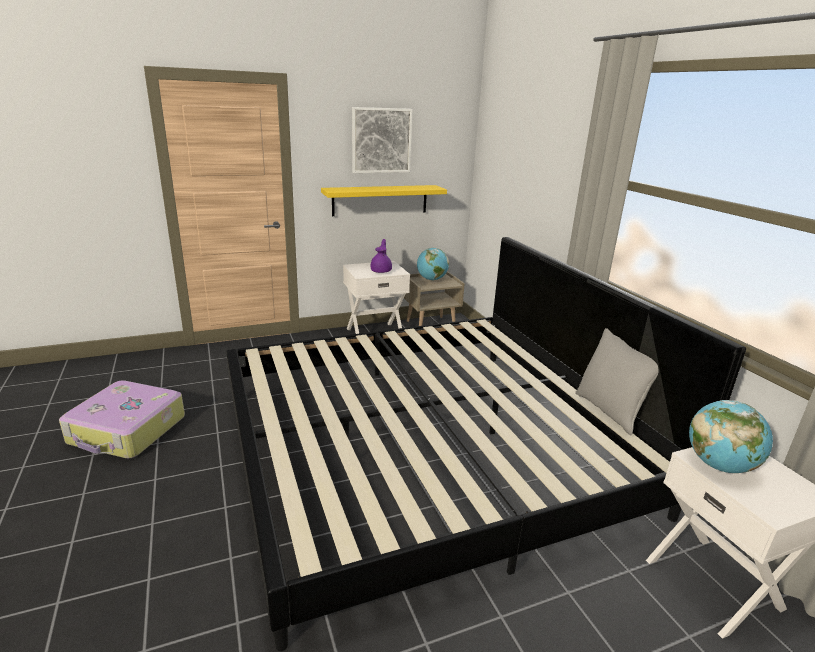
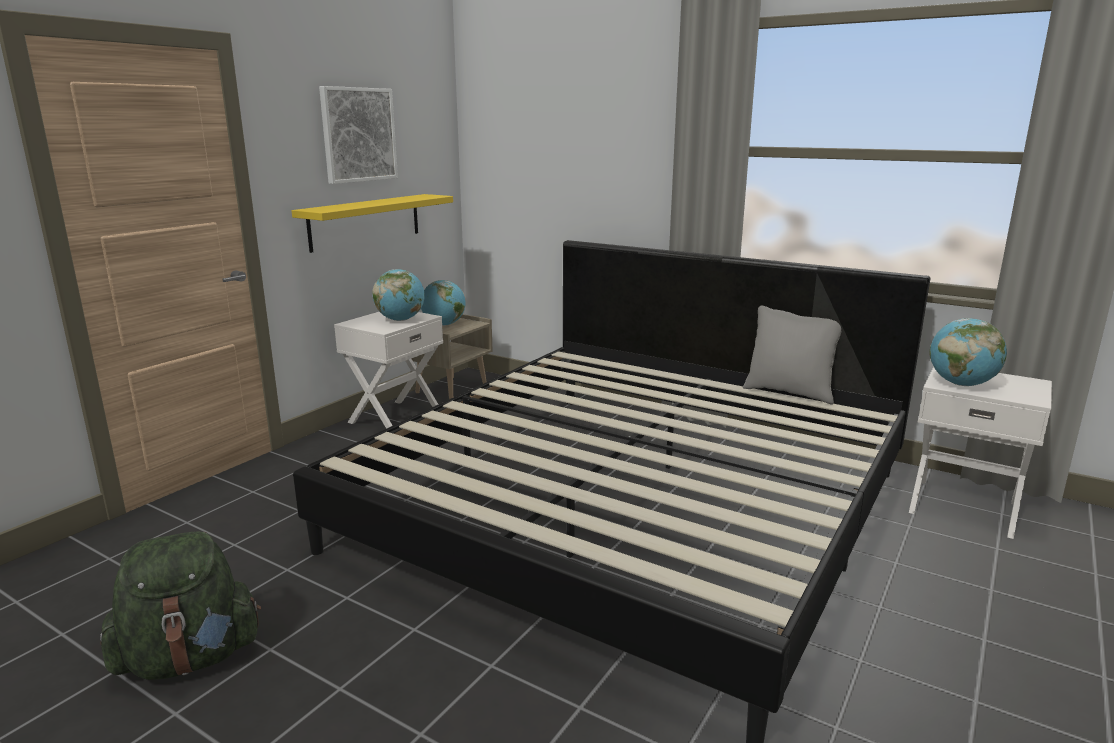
camera: 35 degrees left, 5 degrees down
suitcase [59,380,185,458] -> green backpack [100,531,261,680]
purple teapot [371,239,392,273] -> globe [372,269,425,321]

